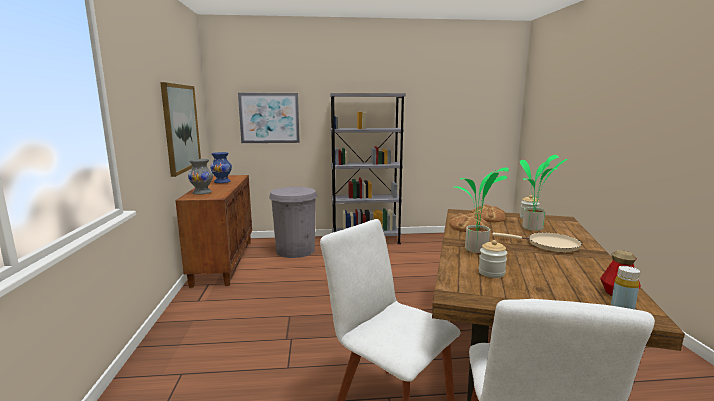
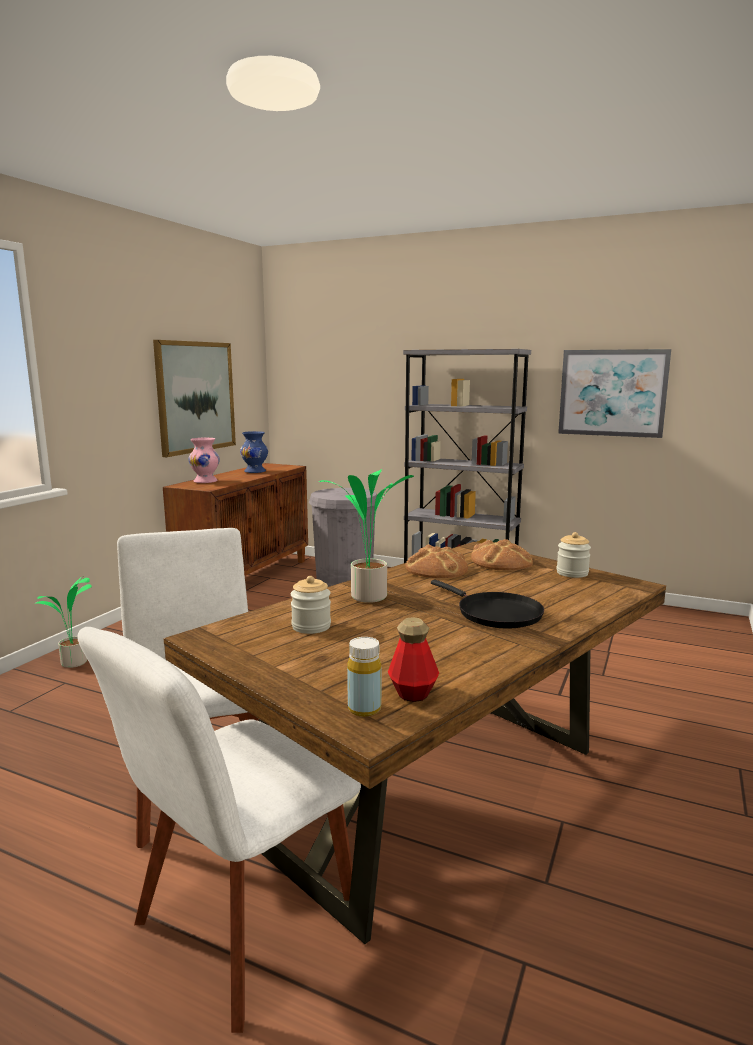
camera: 30 degrees right, 0 degrees up
grey vase [188,159,213,194] -> pink vase [188,438,220,483]
picture [238,93,300,143] -> picture moved to [558,349,671,438]
beige frying pan [492,233,582,252] -> black frying pan [431,580,544,628]
potted plant [520,155,567,231] -> potted plant moved to [35,576,92,668]

